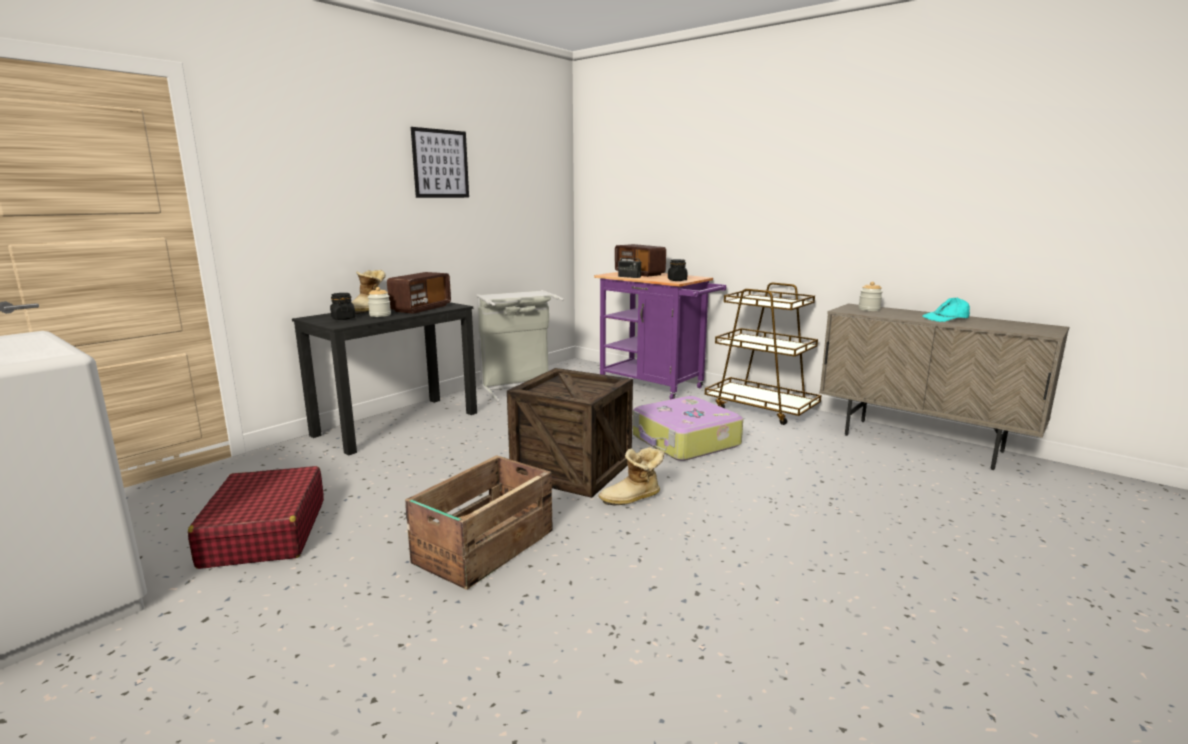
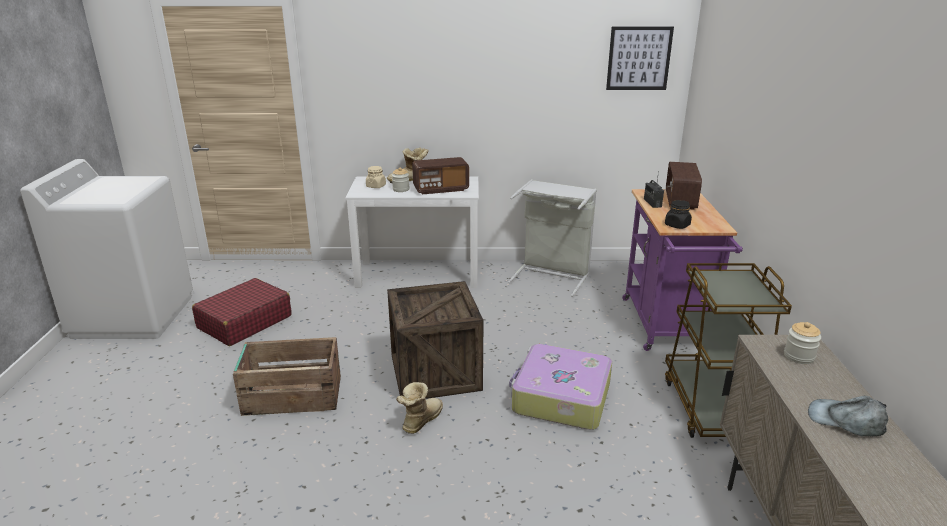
camera: 50 degrees right, 10 degrees up
black desk [292,302,477,455] -> white desk [345,177,479,288]
black jar [330,293,356,320] -> beige jar [366,166,386,188]
picture [411,127,469,198] -> picture moved to [606,27,674,90]
boot [598,447,664,505] -> boot turned 90 degrees clockwise [396,382,443,434]
turquoise cap [922,298,970,322] -> grey cap [808,396,888,436]

